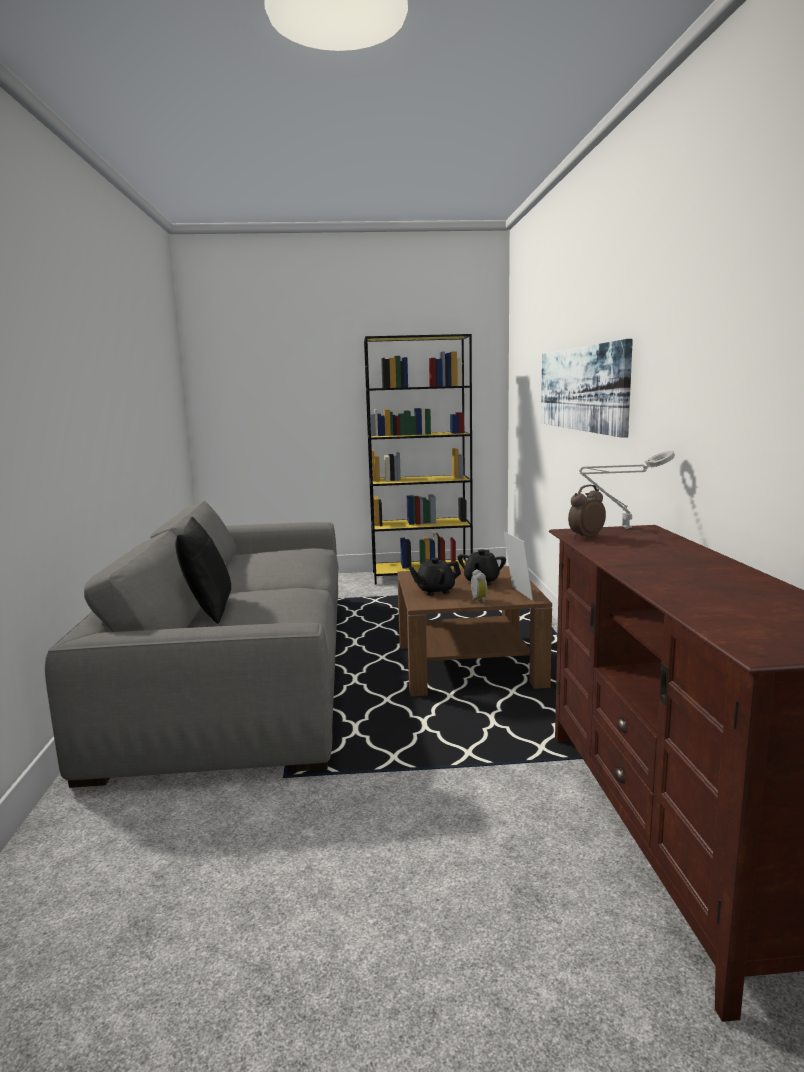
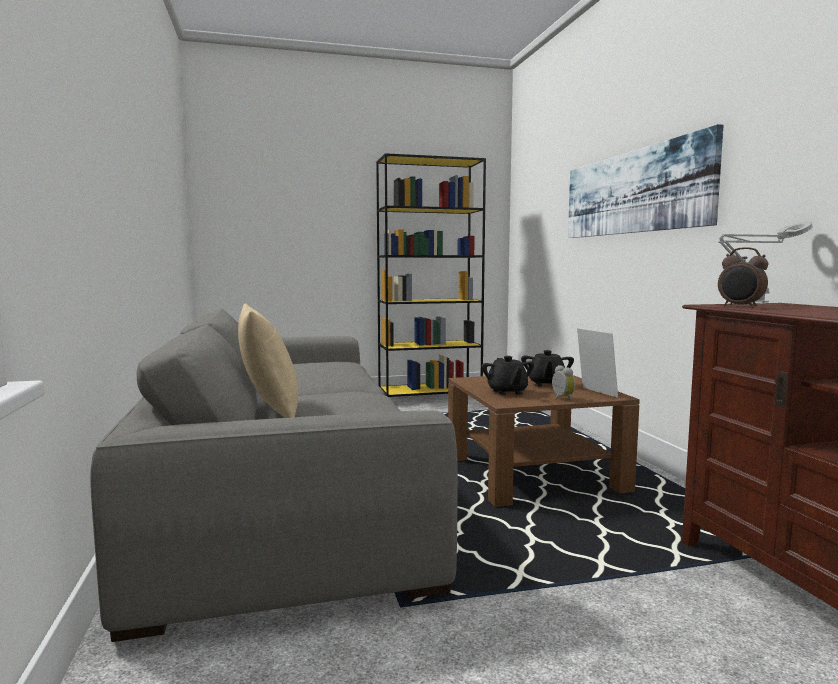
camera: 10 degrees left, 5 degrees down
black pillow [175,517,231,624] -> beige pillow [238,303,298,418]
black teapot [409,558,461,596] -> black teapot turned 75 degrees counterclockwise [482,356,534,396]
alarm clock [568,485,606,539] -> alarm clock turned 90 degrees counterclockwise [718,248,768,308]

